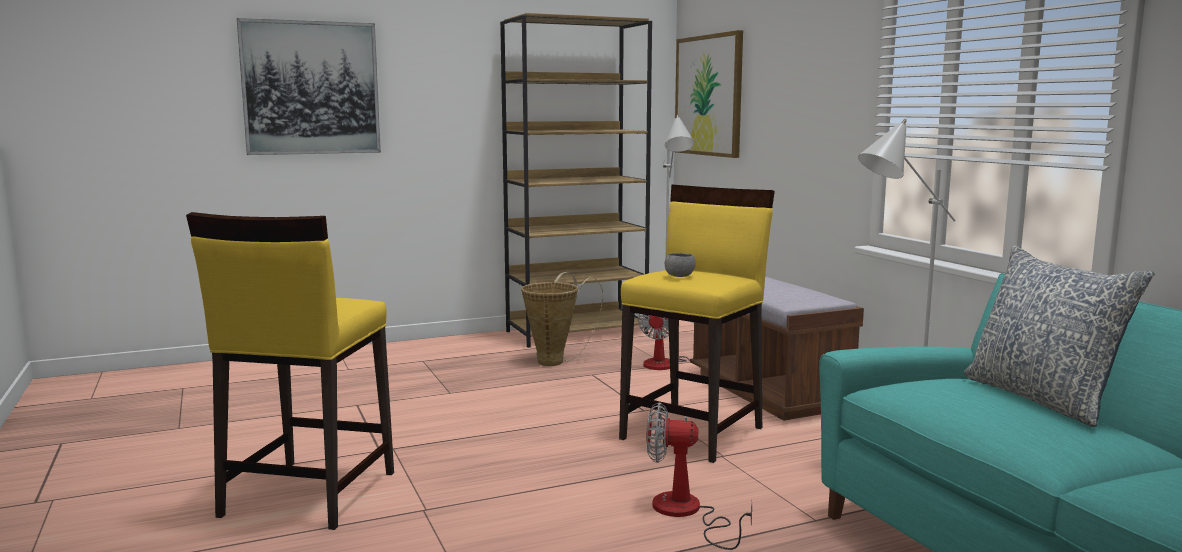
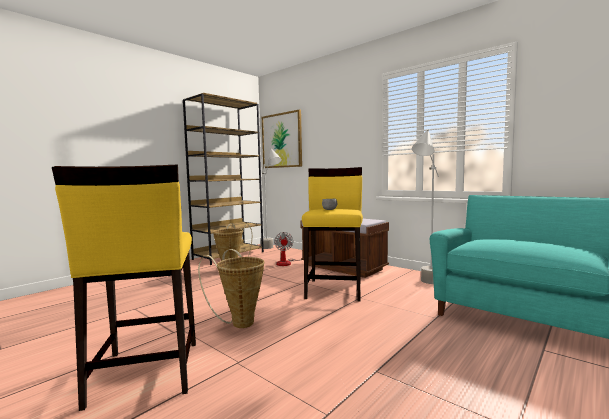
camera: 25 degrees left, 5 degrees down
picture [237,18,381,155] -> none
fan [647,402,752,550] -> none
pillow [964,245,1154,427] -> none
none -> basket [198,249,264,328]

